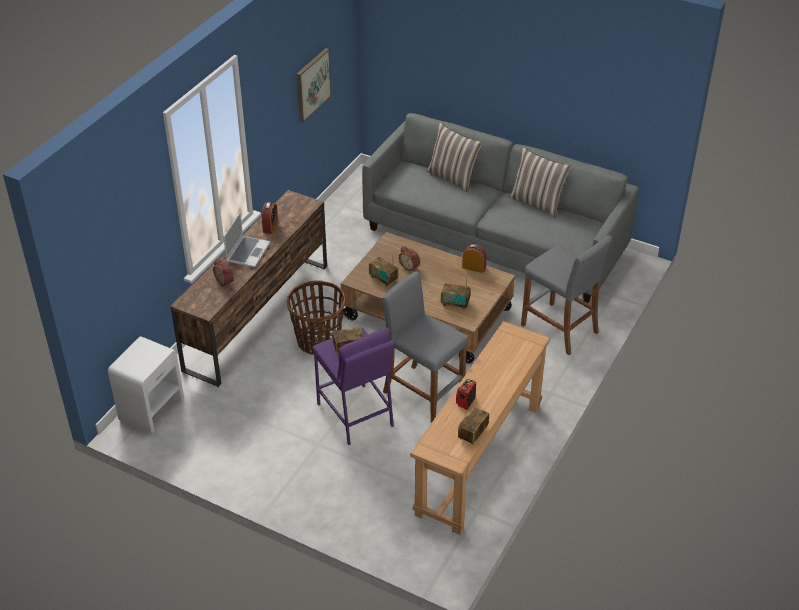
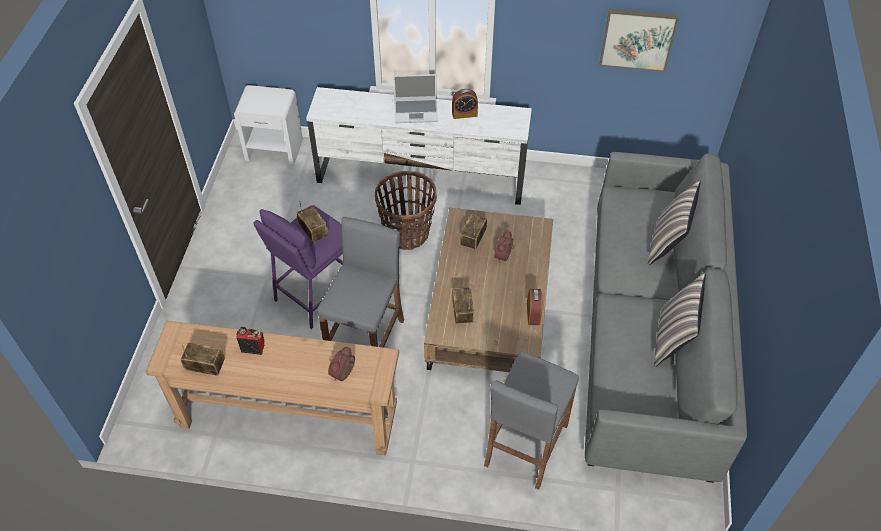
camera: 70 degrees right, 10 degrees up
brown tv stand [170,190,327,387] -> white tv stand [306,87,532,205]
alarm clock [213,259,234,287] -> alarm clock moved to [328,346,355,381]

